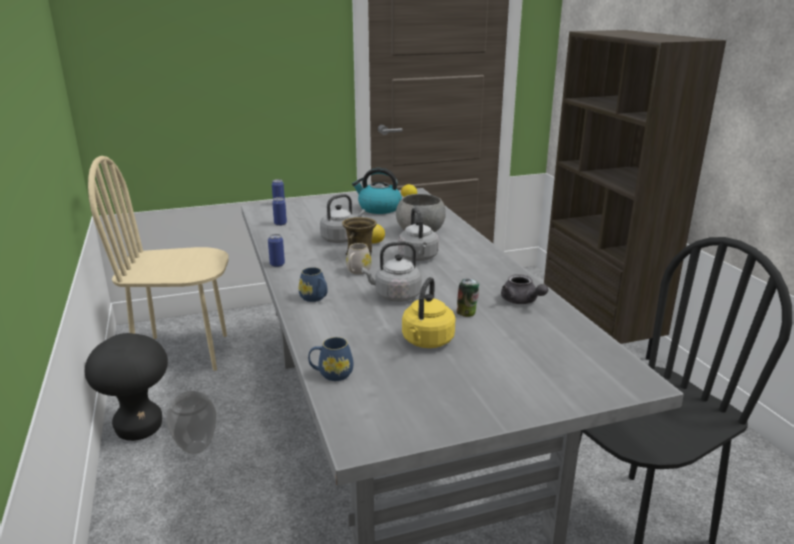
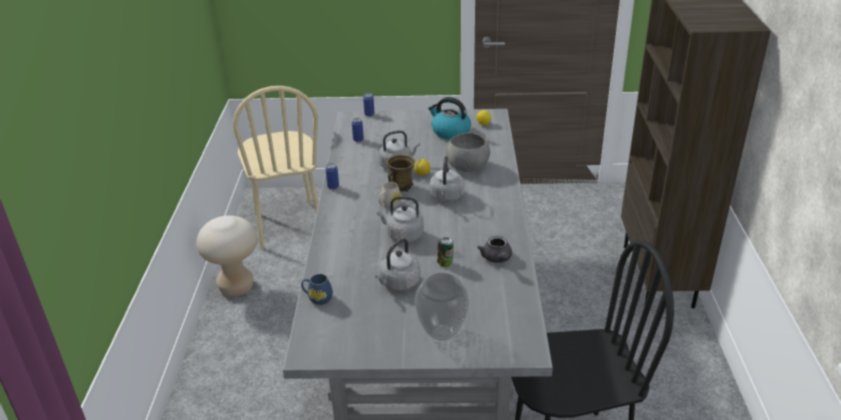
camera: 20 degrees right, 10 degrees up
black stool [85,333,168,441] -> beige stool [196,215,257,297]
beige chair [88,156,229,371] -> beige chair turned 120 degrees counterclockwise [233,86,319,249]
vase [166,391,216,454] -> vase moved to [415,273,469,341]
blue mug [298,267,328,302] -> none
yellow kettle [402,277,455,348] -> grey kettle [375,238,420,291]

